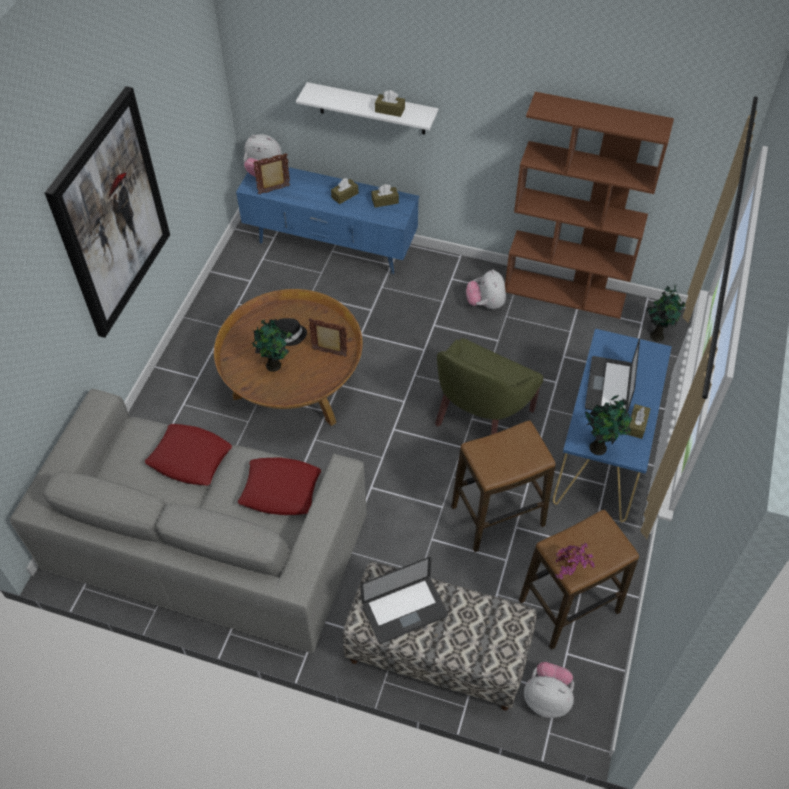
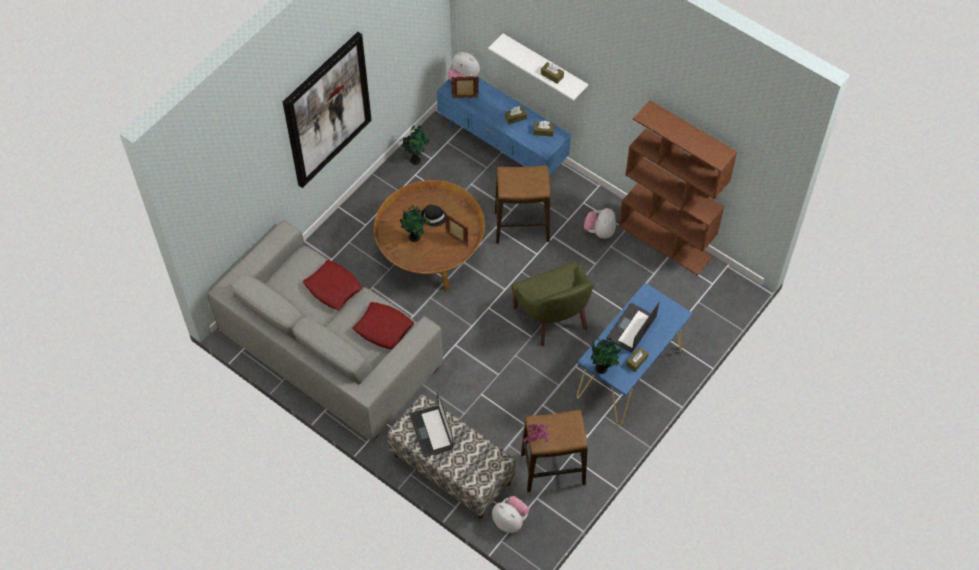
camera: 20 degrees right, 5 degrees up
laptop [360,557,448,644] -> laptop turned 75 degrees clockwise [410,392,453,457]
green armchair [435,338,543,435] -> green armchair turned 75 degrees counterclockwise [511,262,594,346]
stool [451,420,556,552] -> stool moved to [495,165,550,244]
potted plant [646,285,686,342] -> potted plant moved to [401,125,430,165]

